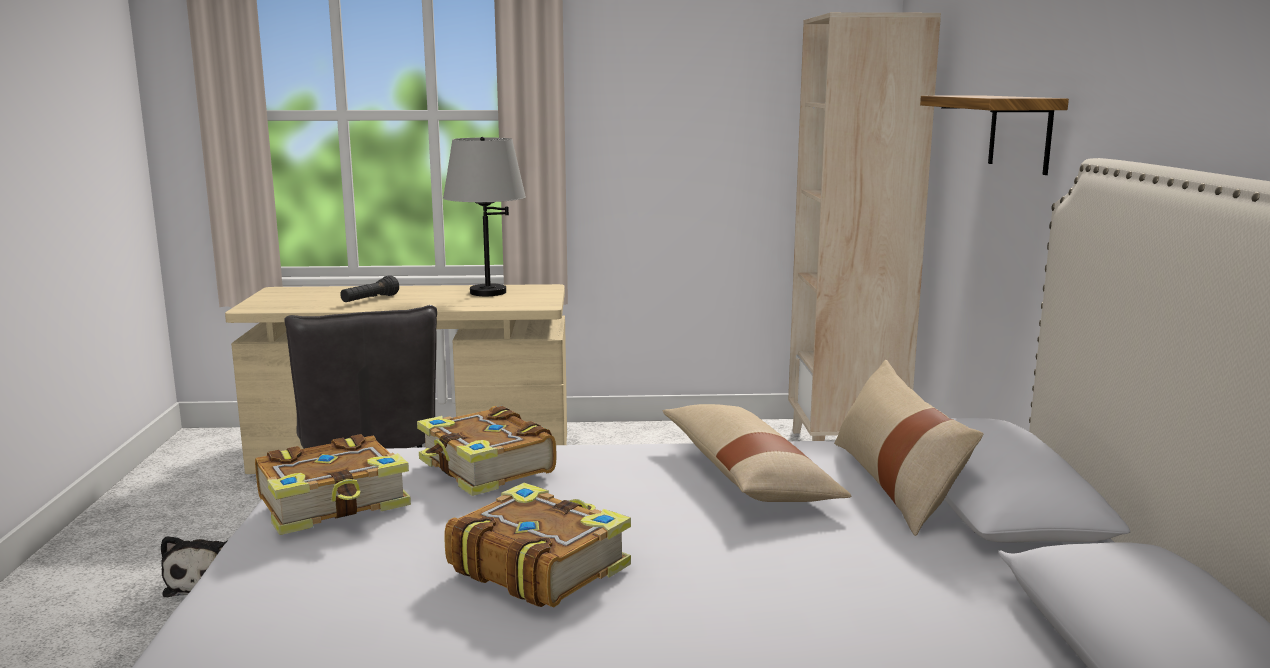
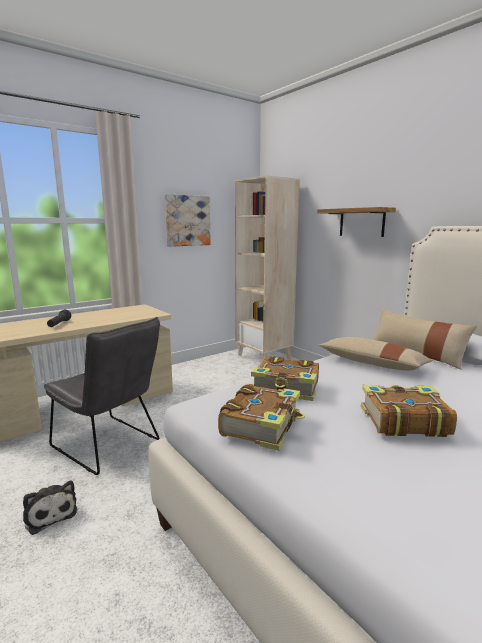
camera: 35 degrees left, 0 degrees up
grey table lamp [443,137,526,296] -> none
none -> picture [165,194,211,247]

